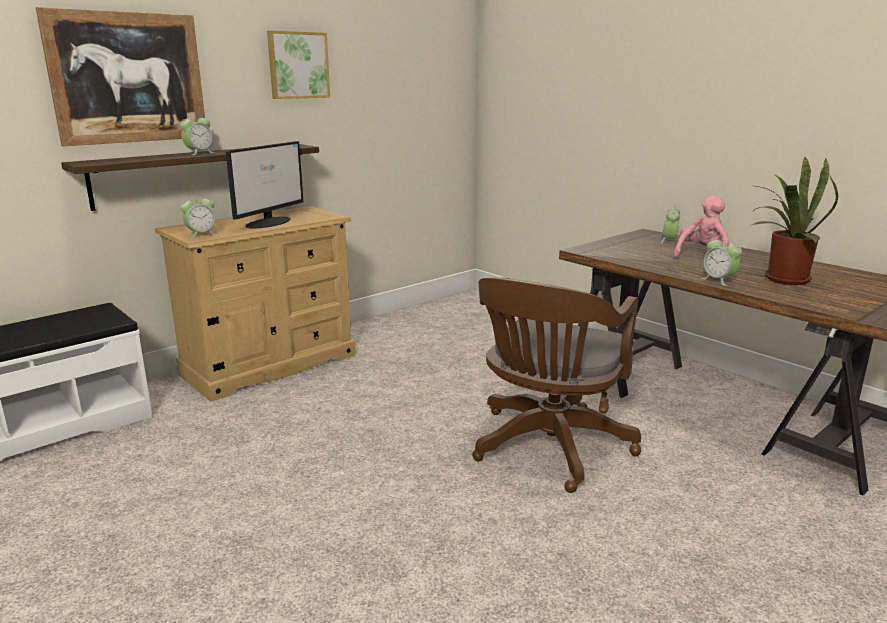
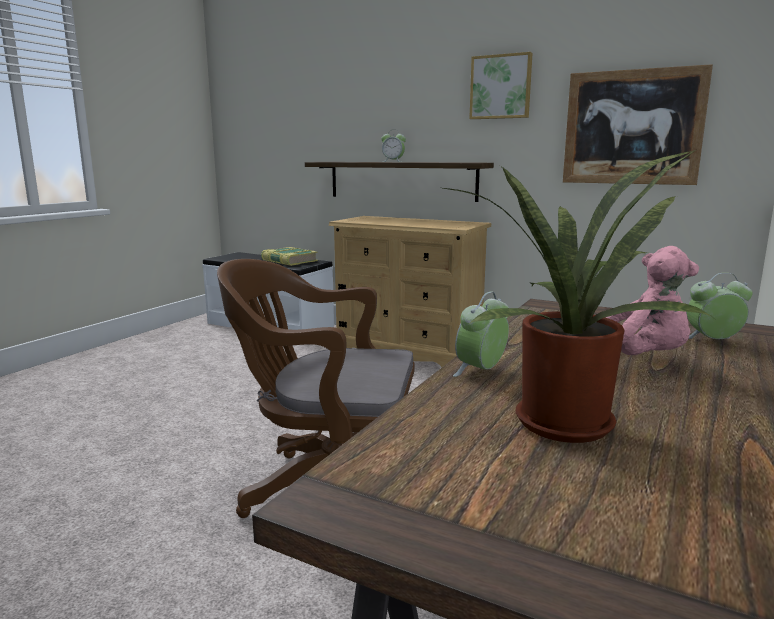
camera: 70 degrees right, 5 degrees down
picture [36,7,205,146] -> picture moved to [563,64,713,185]
alarm clock [180,194,218,239] -> none
monitor [226,141,303,229] -> none
none -> book [261,247,318,266]

